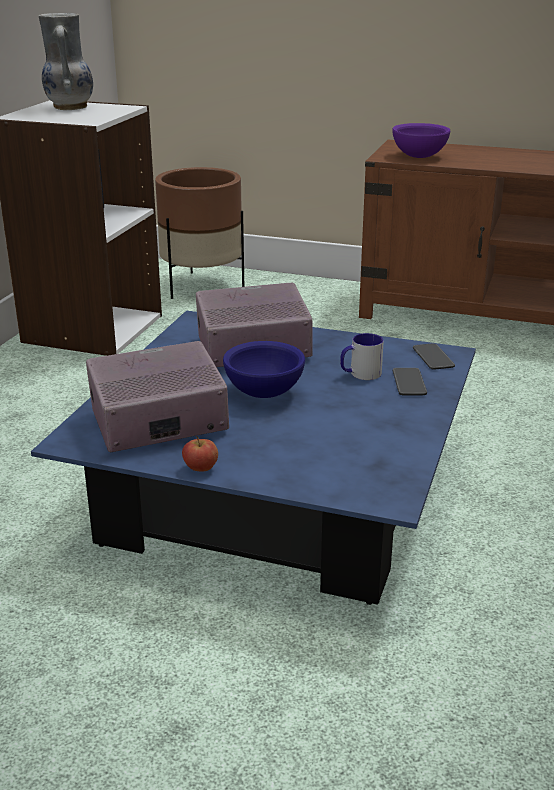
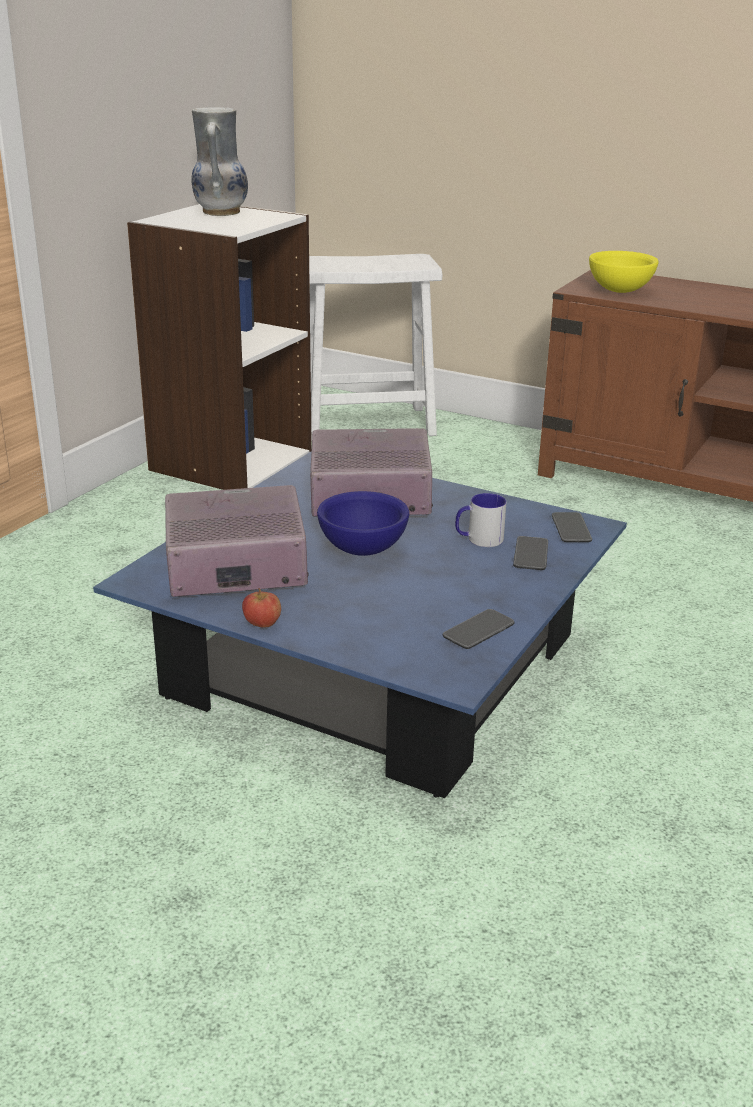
camera: 10 degrees right, 0 degrees up
brown planter [155,167,244,299] -> white stool [309,254,442,441]
purple bowl [392,123,450,158] -> yellow bowl [589,251,658,293]
none -> phone [443,609,515,649]

